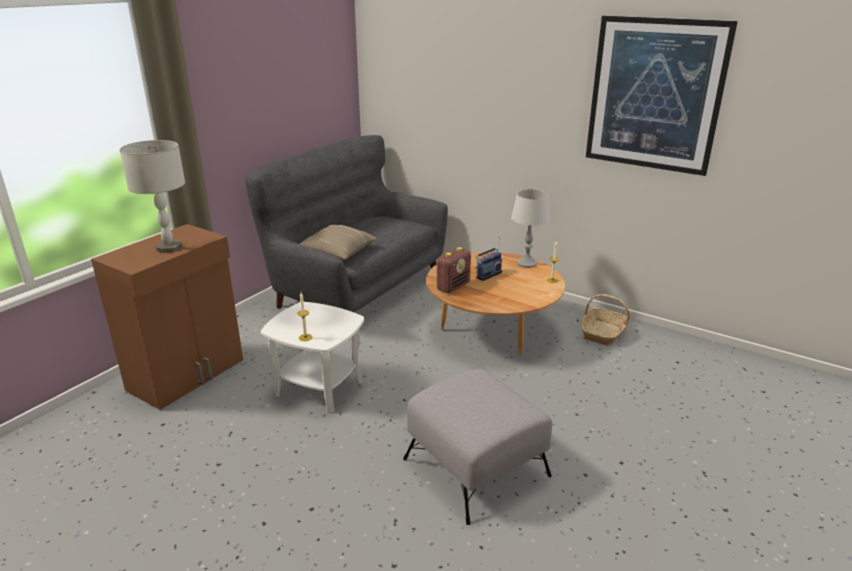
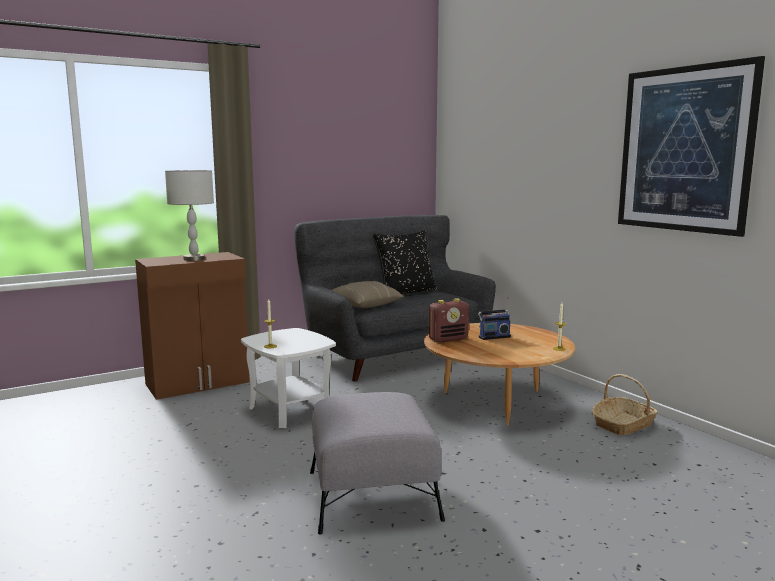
camera: 25 degrees right, 15 degrees down
grey table lamp [511,189,550,268] -> none
none -> black pillow [373,230,437,295]

